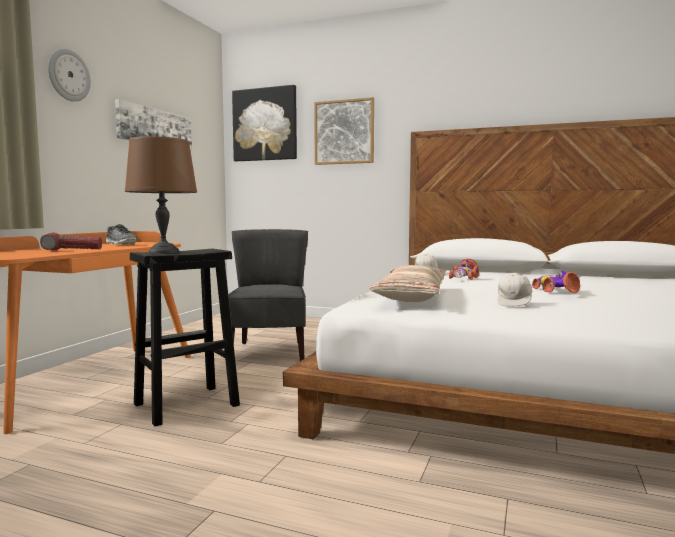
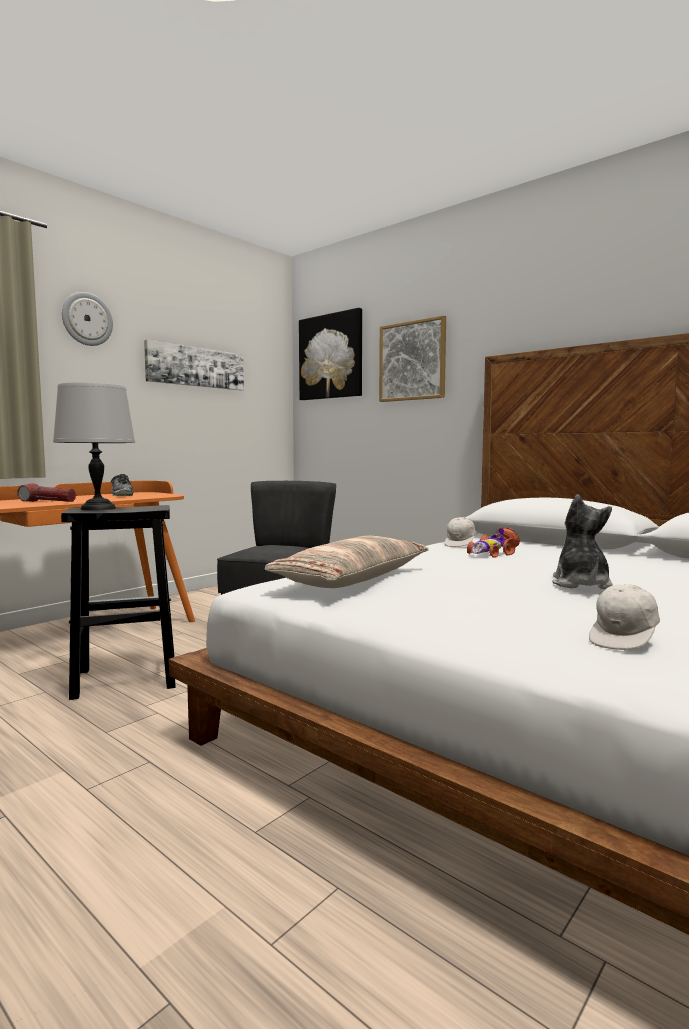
camera: 20 degrees right, 0 degrees up
brown table lamp [125,136,197,254] -> grey table lamp [53,382,135,511]
white cap [498,273,532,307] -> white cap moved to [589,584,660,650]
toy car [532,271,580,293] -> plush toy [552,494,613,589]

